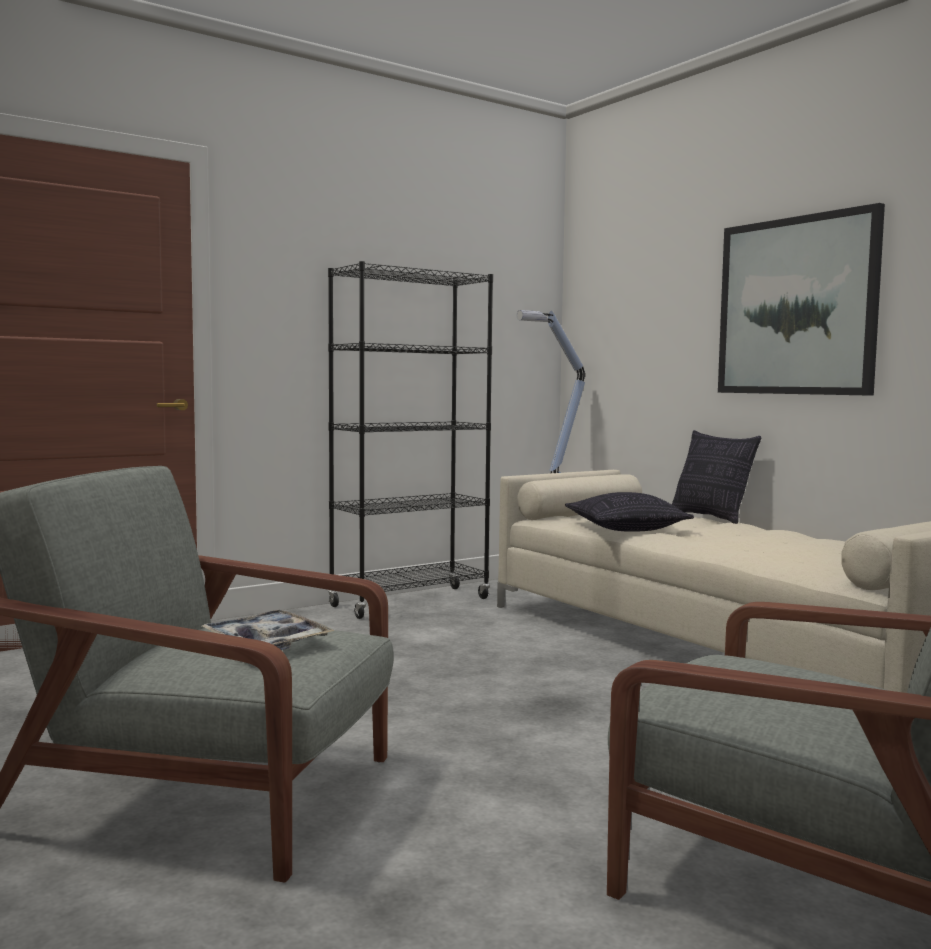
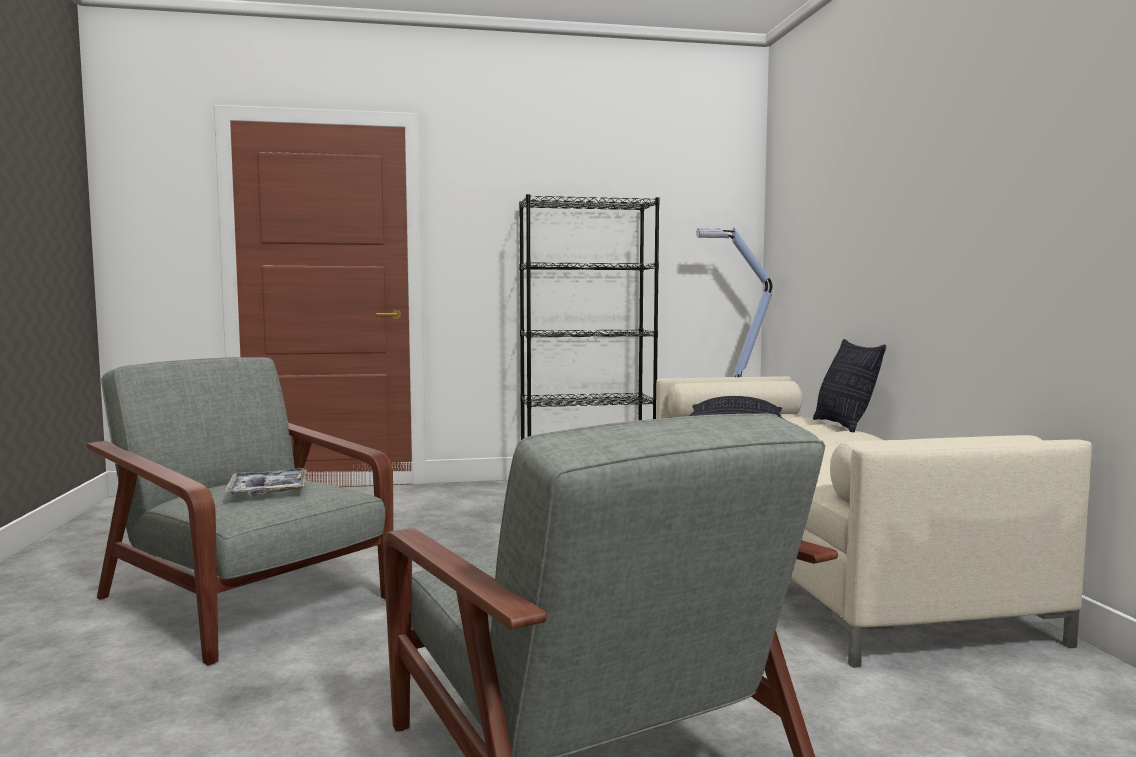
camera: 25 degrees right, 0 degrees up
picture [718,203,885,396] -> none

